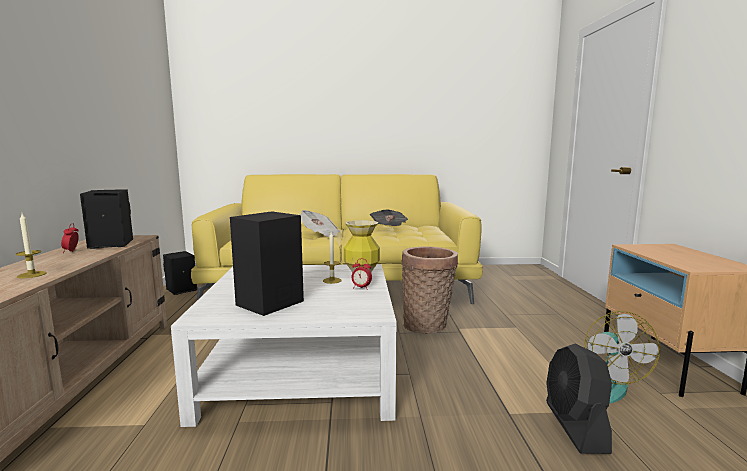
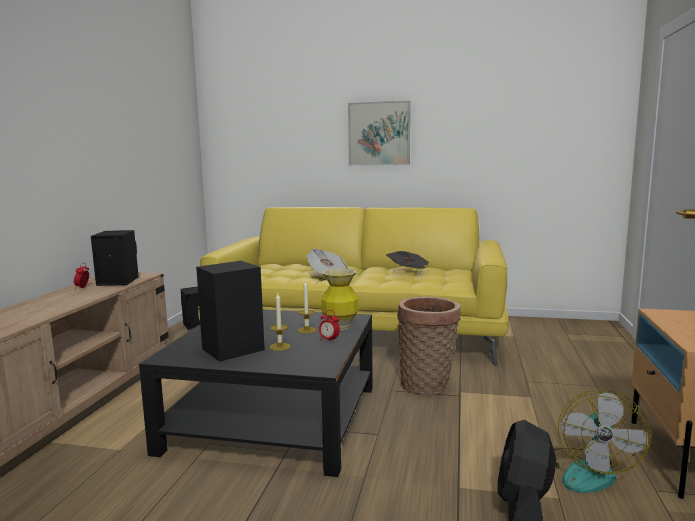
camera: 15 degrees right, 0 degrees up
candle [16,214,47,278] -> candle moved to [270,293,290,351]
white coffee table [171,264,397,427] -> black coffee table [139,310,373,477]
none -> picture [348,101,410,165]

